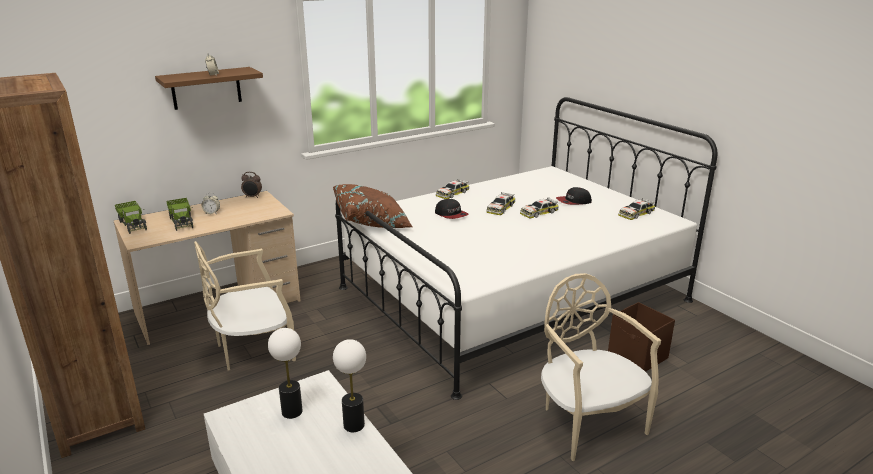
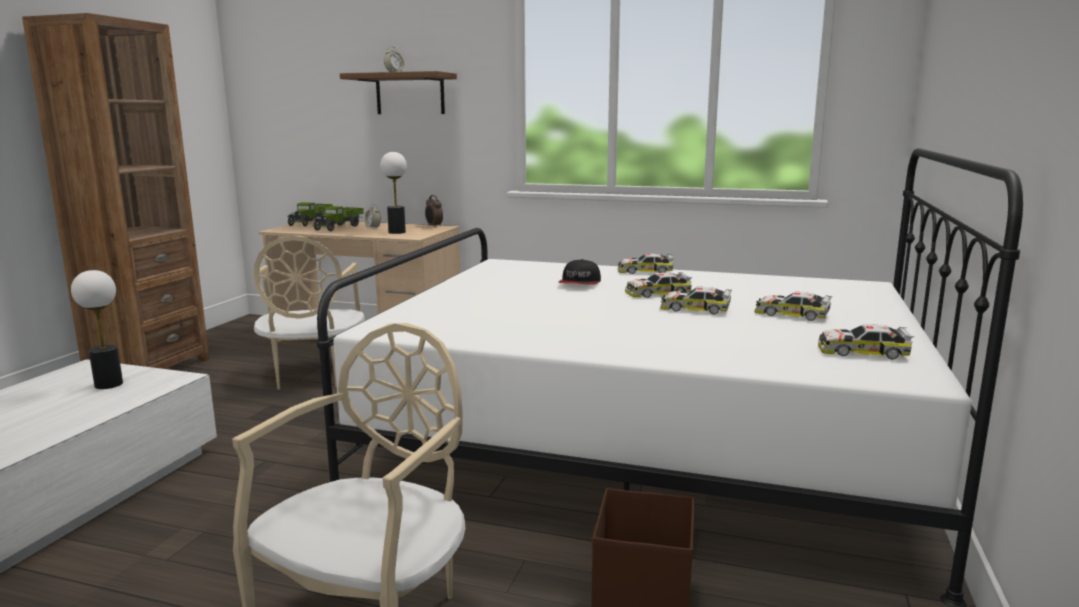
camera: 50 degrees right, 10 degrees down
beige chair [194,241,296,371] -> beige chair turned 120 degrees counterclockwise [254,236,365,389]
brown pillow [333,184,413,228] -> none
table lamp [333,339,366,432] -> table lamp moved to [380,152,407,234]
cap [556,187,592,205] -> toy car [754,292,833,321]

